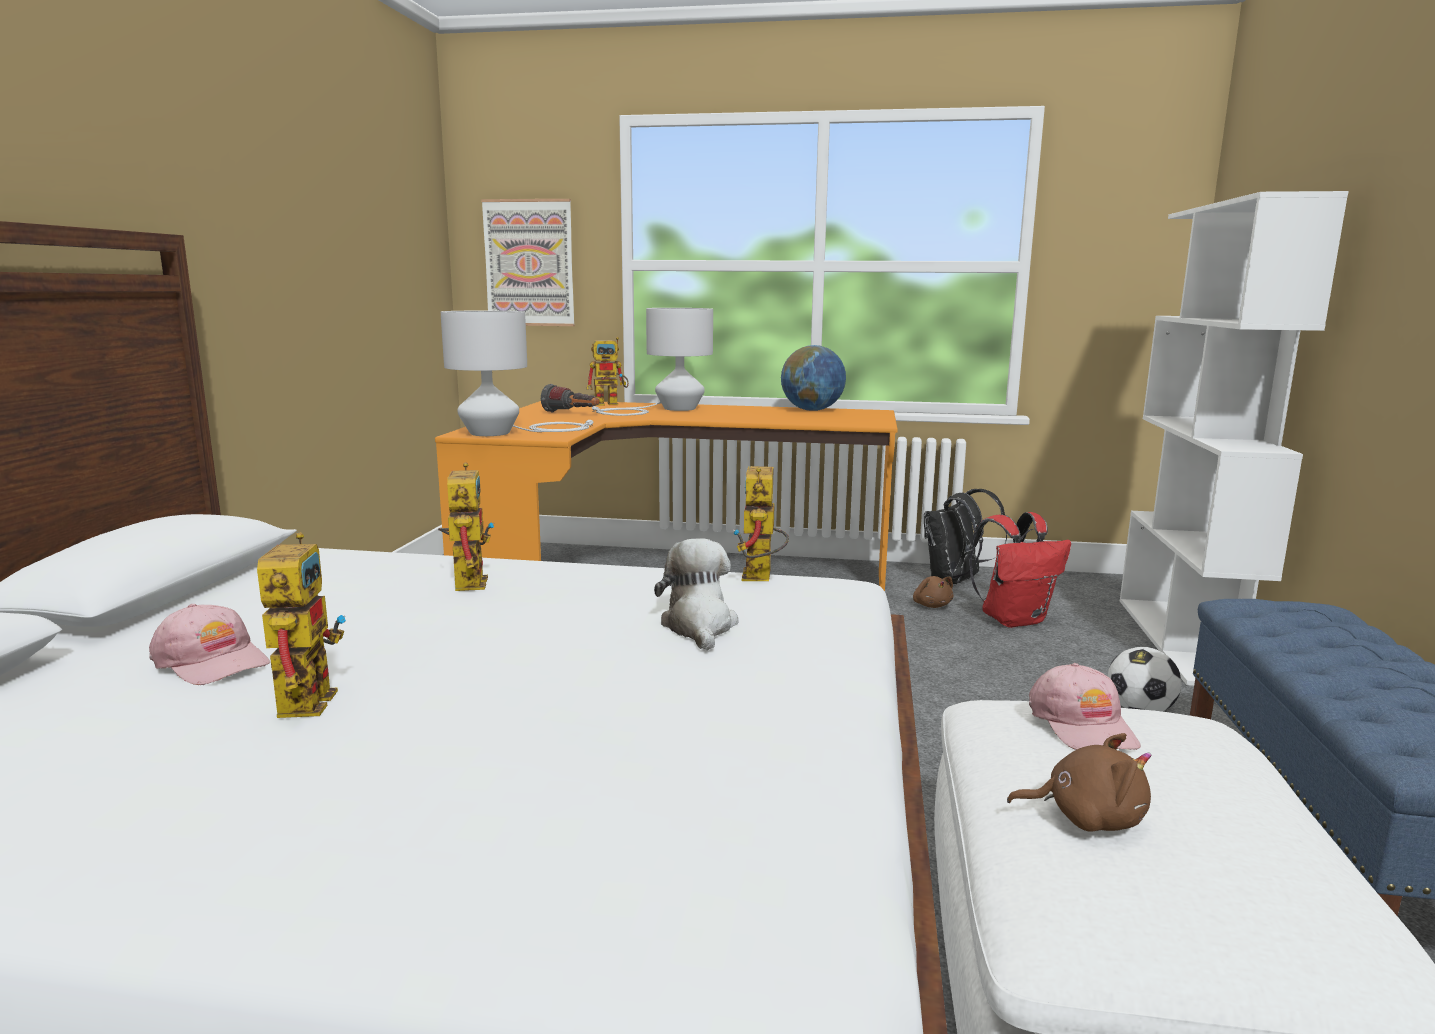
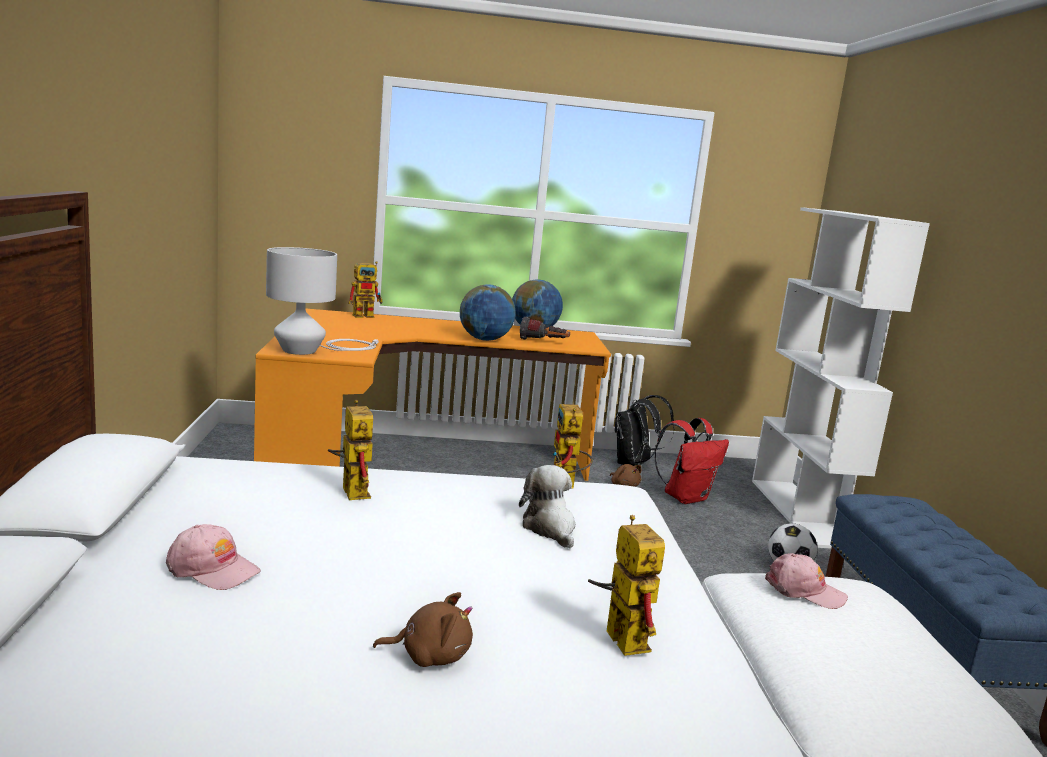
camera: 15 degrees left, 0 degrees up
toy robot [257,532,346,718] -> toy robot moved to [588,515,665,656]
picture [481,199,575,326] -> none
flashlight [541,384,599,412] -> flashlight moved to [520,317,570,340]
white table lamp [592,308,713,416] -> none
brown plush toy [1007,733,1152,832] -> brown plush toy moved to [373,592,473,667]
pink cap [1029,663,1141,750] -> pink cap turned 45 degrees counterclockwise [765,553,848,609]
none -> globe [460,284,516,341]

